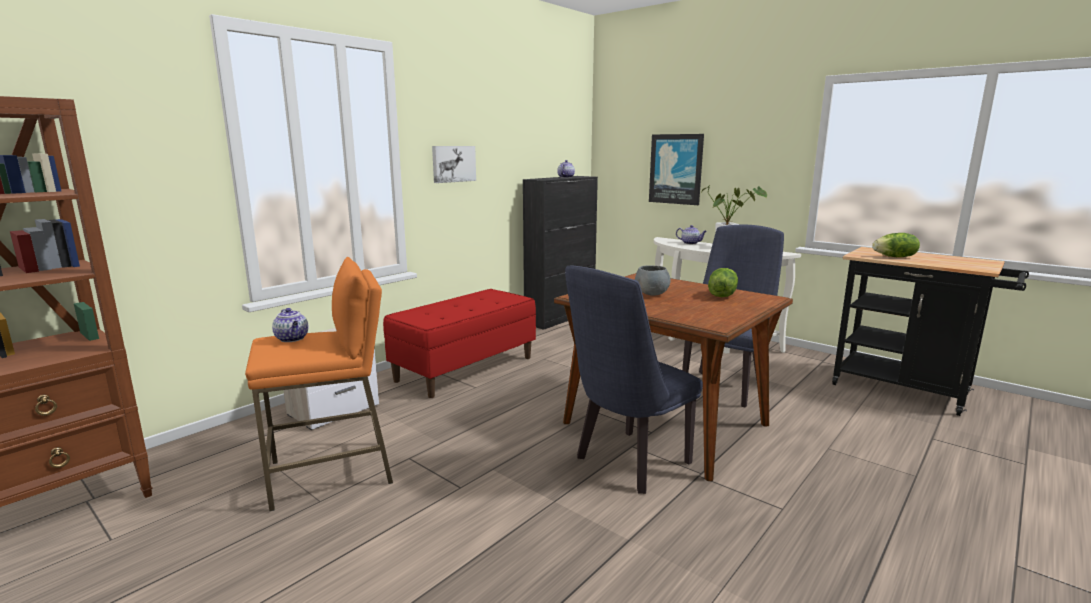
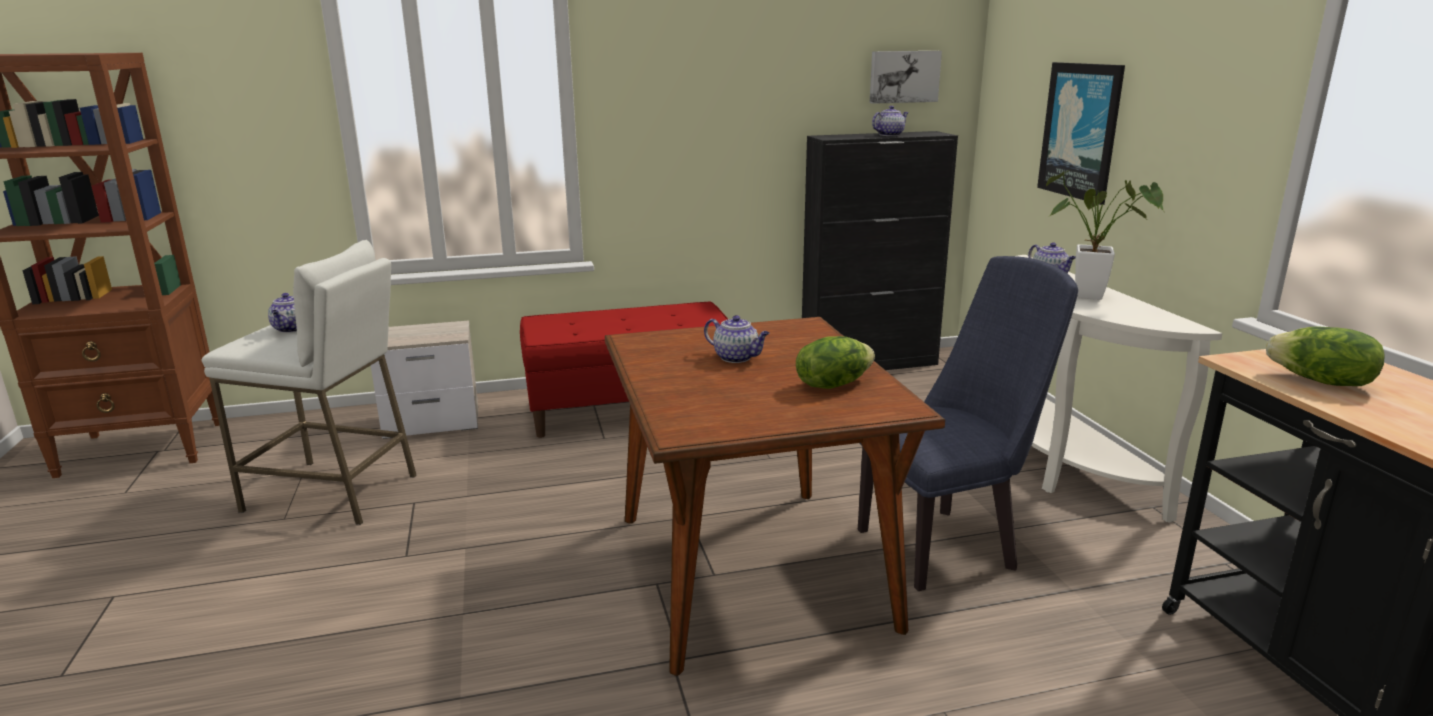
camera: 35 degrees right, 5 degrees up
orange stool [245,257,393,511] -> white stool [202,240,417,525]
picture [432,146,476,183] -> picture moved to [869,51,942,104]
blue chair [565,265,703,494] -> none
grey bowl [635,265,671,296] -> teapot [704,315,770,363]

